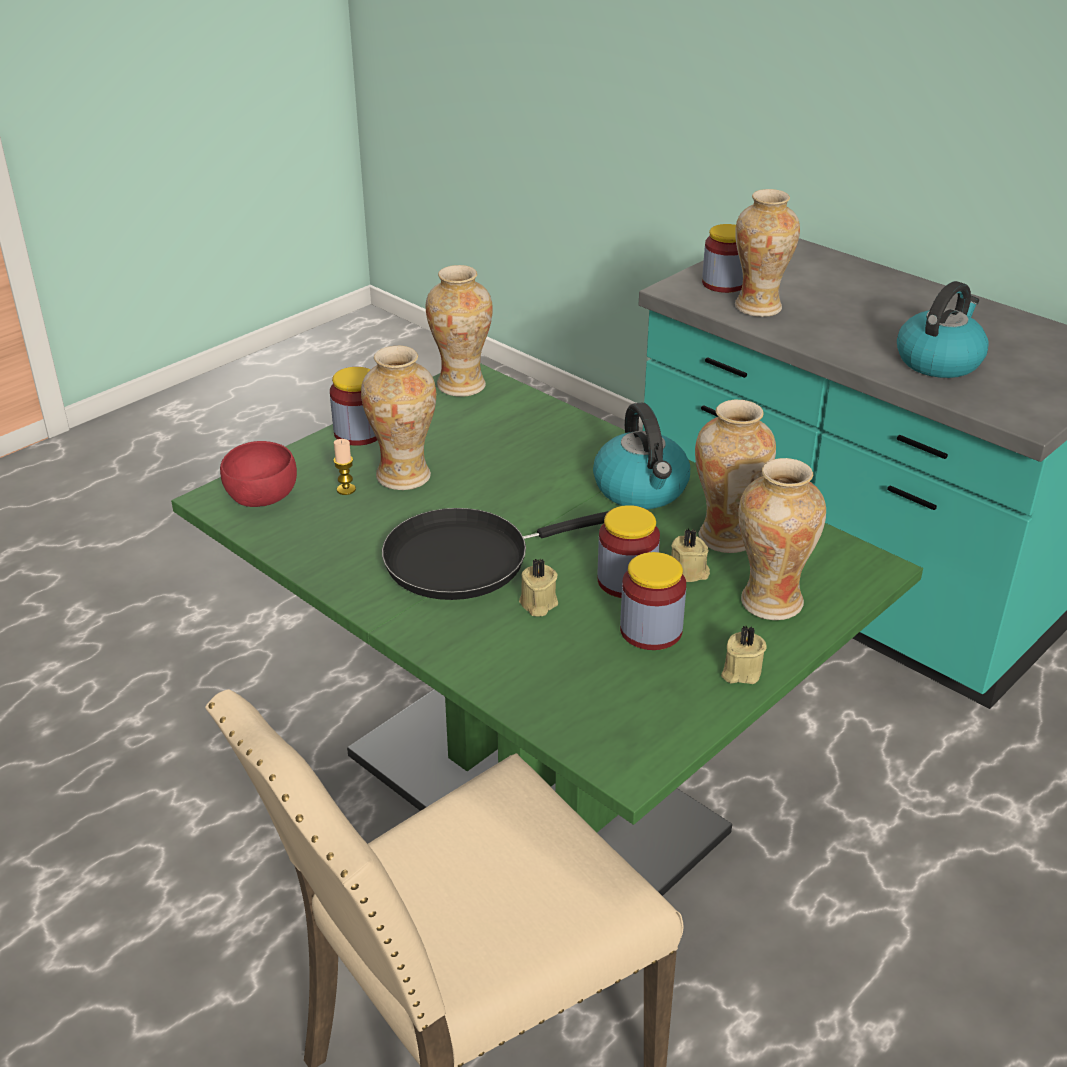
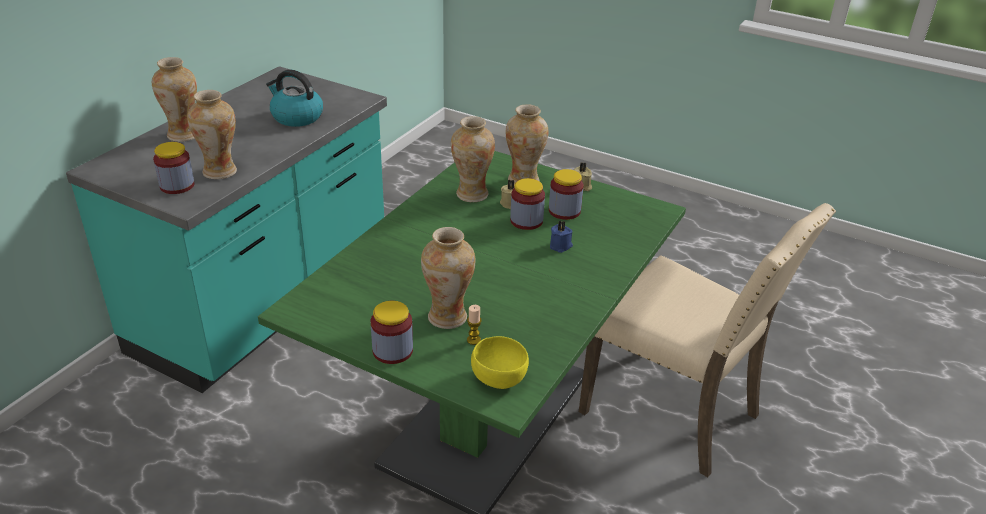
camera: 105 degrees left, 0 degrees up
red bowl [220,441,297,507] -> yellow bowl [471,336,529,389]
black frying pan [382,508,609,600] -> none
vase [426,265,493,396] -> vase moved to [152,57,197,142]
beige candle [519,558,558,616] -> blue candle [550,220,573,253]
kettle [593,402,690,509] -> none

